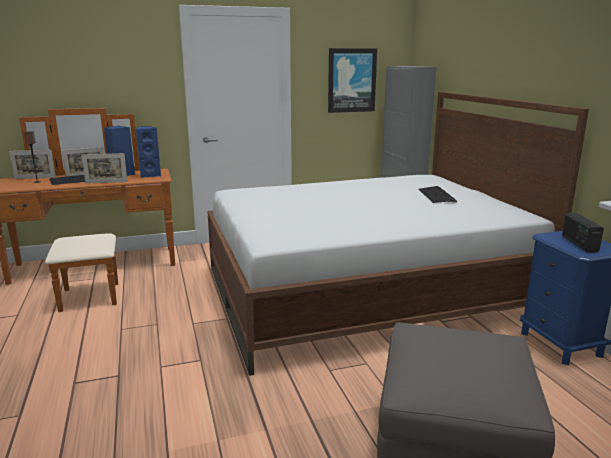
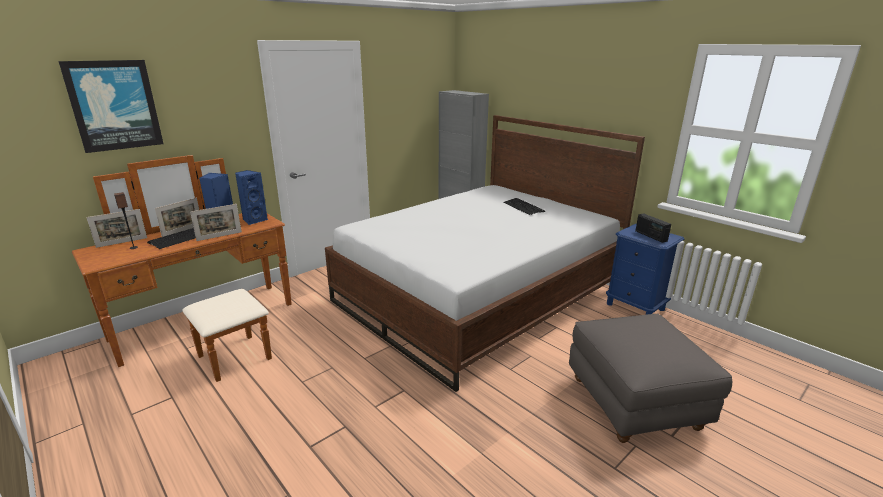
camera: 25 degrees left, 5 degrees up
picture [328,48,377,113] -> picture moved to [58,60,164,153]

